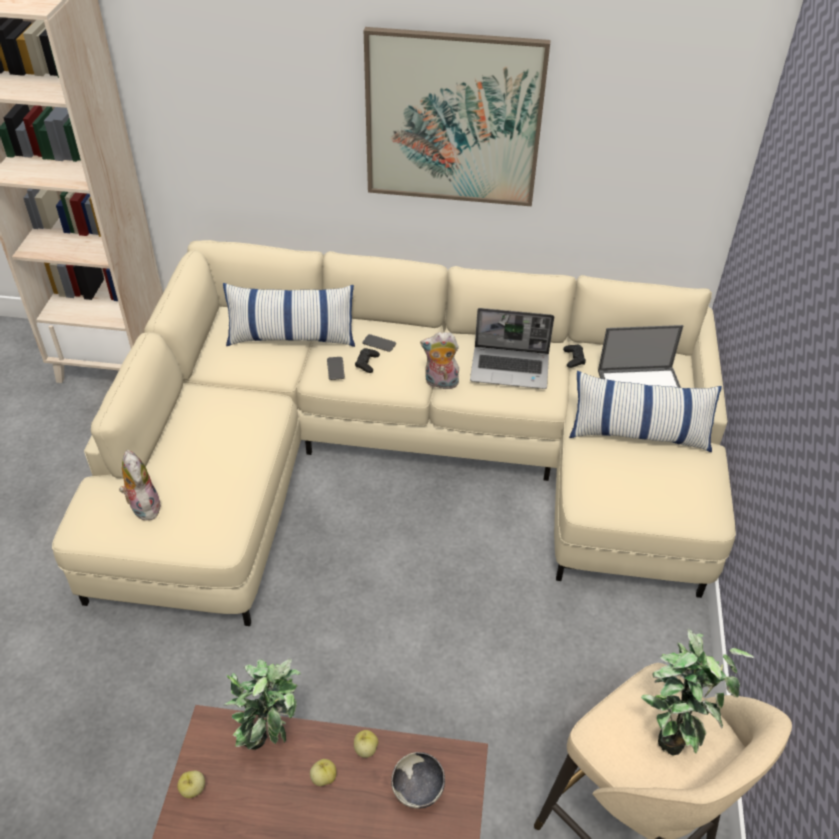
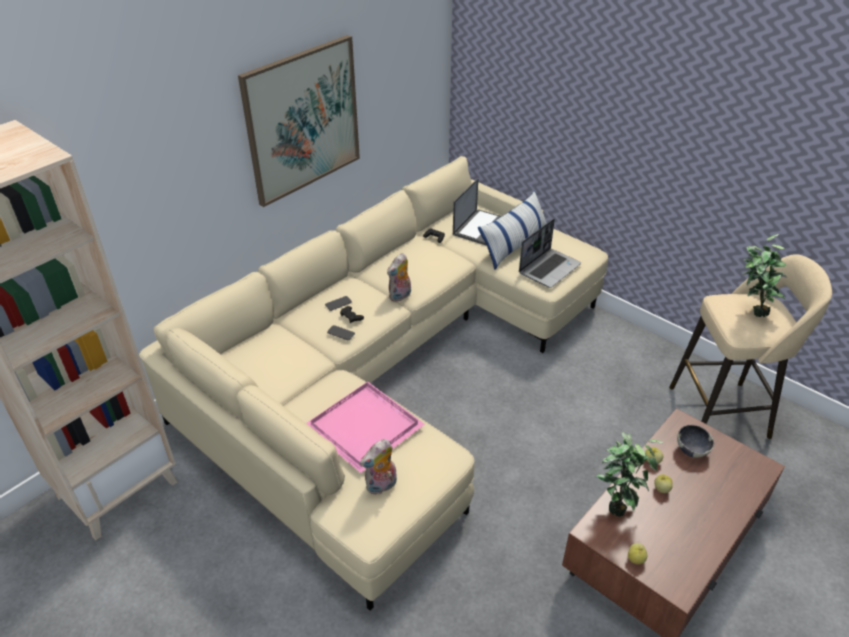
camera: 55 degrees left, 5 degrees down
plush toy [119,450,161,520] -> plush toy turned 45 degrees counterclockwise [360,439,397,495]
pillow [223,283,355,347] -> none
laptop [470,308,554,389] -> laptop moved to [519,219,581,288]
none -> pink tray [306,382,425,473]

